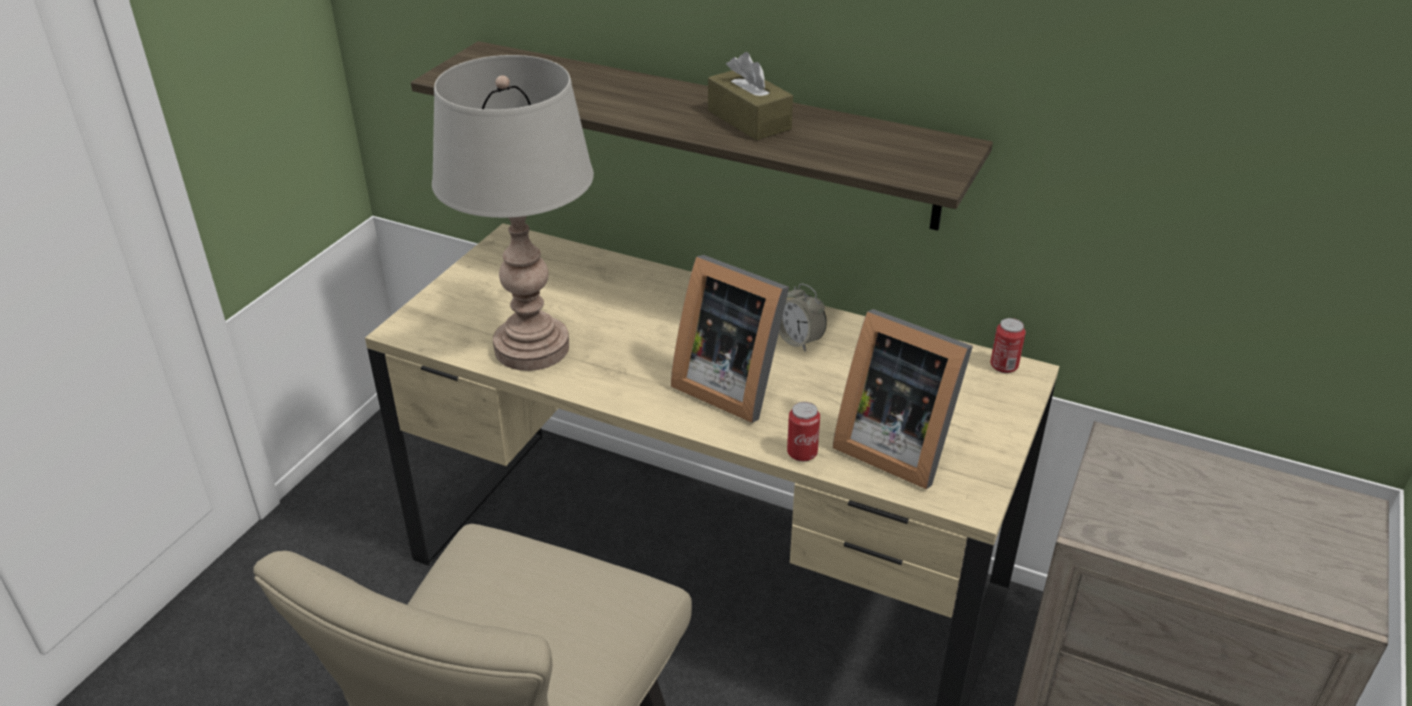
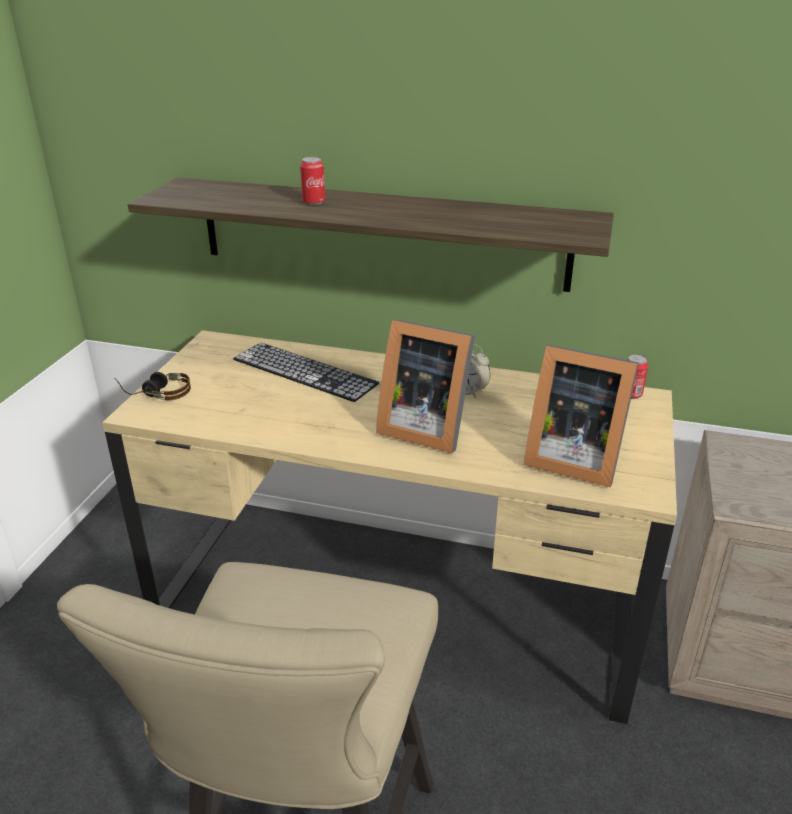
camera: 10 degrees left, 5 degrees down
grey table lamp [432,55,594,371] -> none
brown tissue box [708,52,793,141] -> none
can [787,402,820,462] -> can moved to [300,157,325,205]
none -> headphones [115,372,191,400]
none -> keyboard [233,343,379,402]

